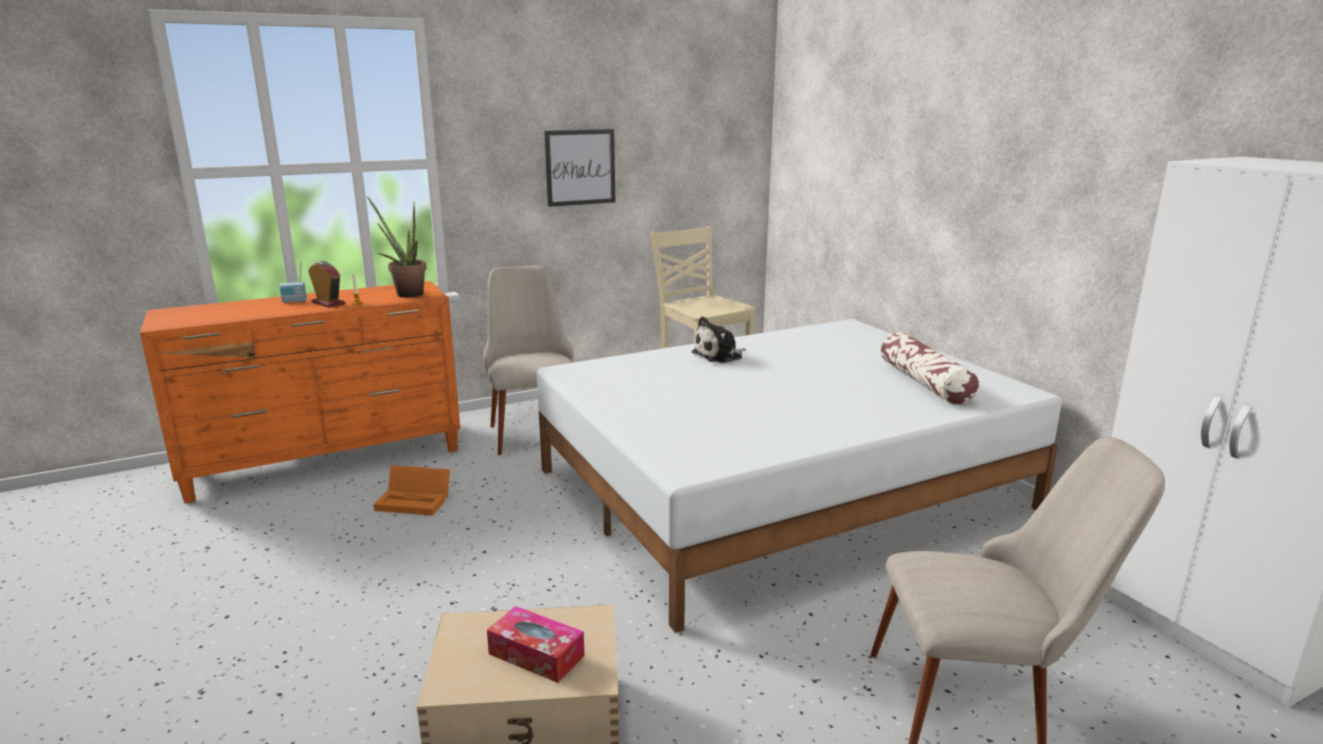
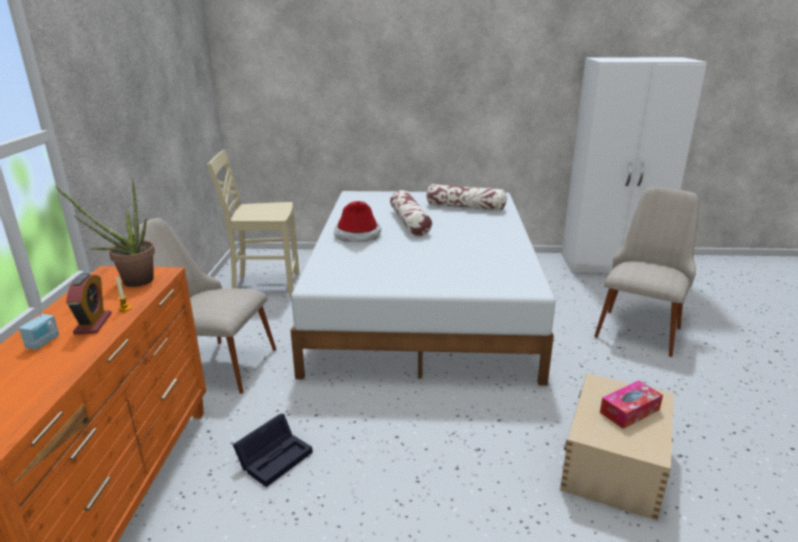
camera: 60 degrees left, 5 degrees up
alarm clock [308,261,345,308] -> alarm clock turned 105 degrees clockwise [66,273,112,334]
orange storage box [373,465,450,516] -> black storage box [233,414,313,487]
picture [545,129,615,207] -> none
plush toy [691,316,746,363] -> hat [334,201,381,242]
none -> pillow [390,190,432,236]

